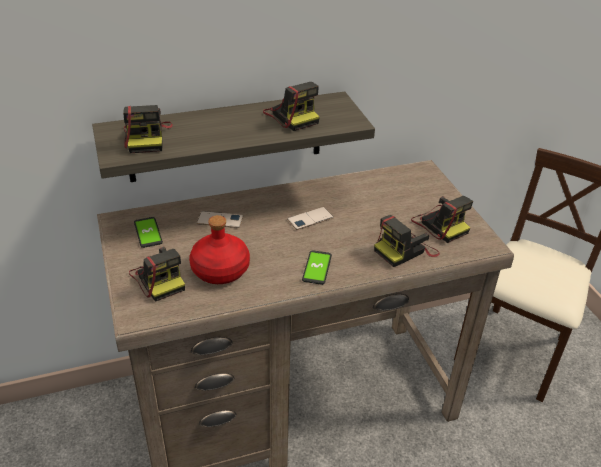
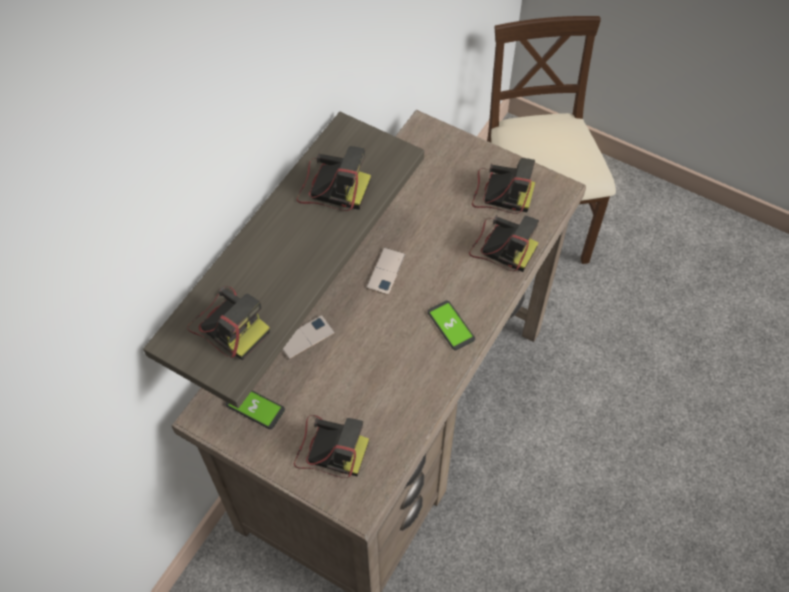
camera: 40 degrees left, 20 degrees up
red bottle [189,215,250,284] -> none
camera [374,215,440,267] -> camera turned 75 degrees counterclockwise [469,215,539,272]

